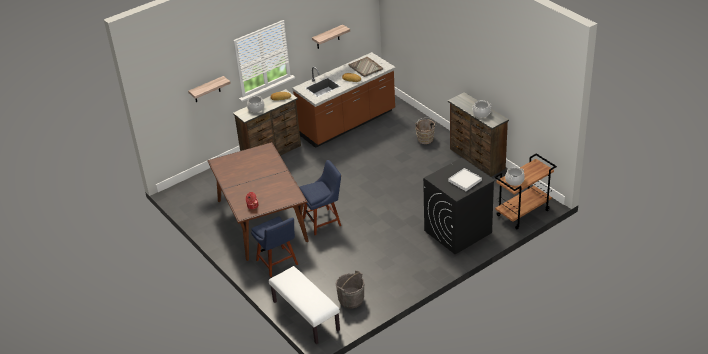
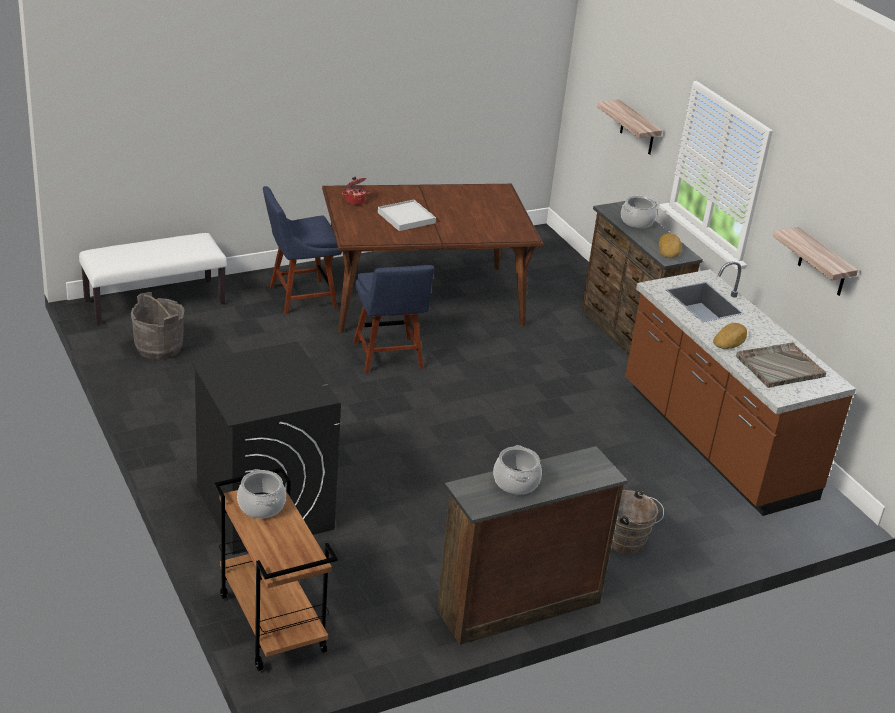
camera: 95 degrees right, 5 degrees down
white tray [448,168,482,191] -> white tray moved to [378,200,436,231]

